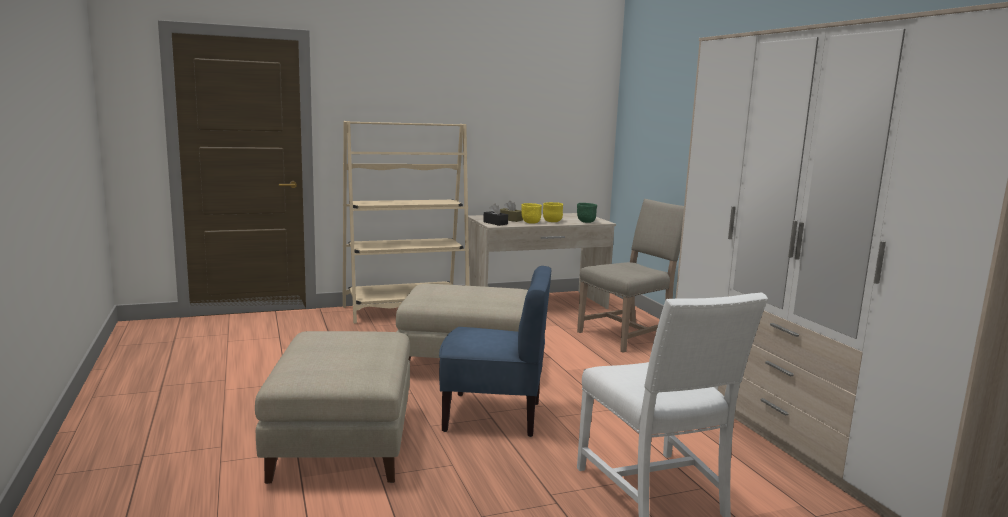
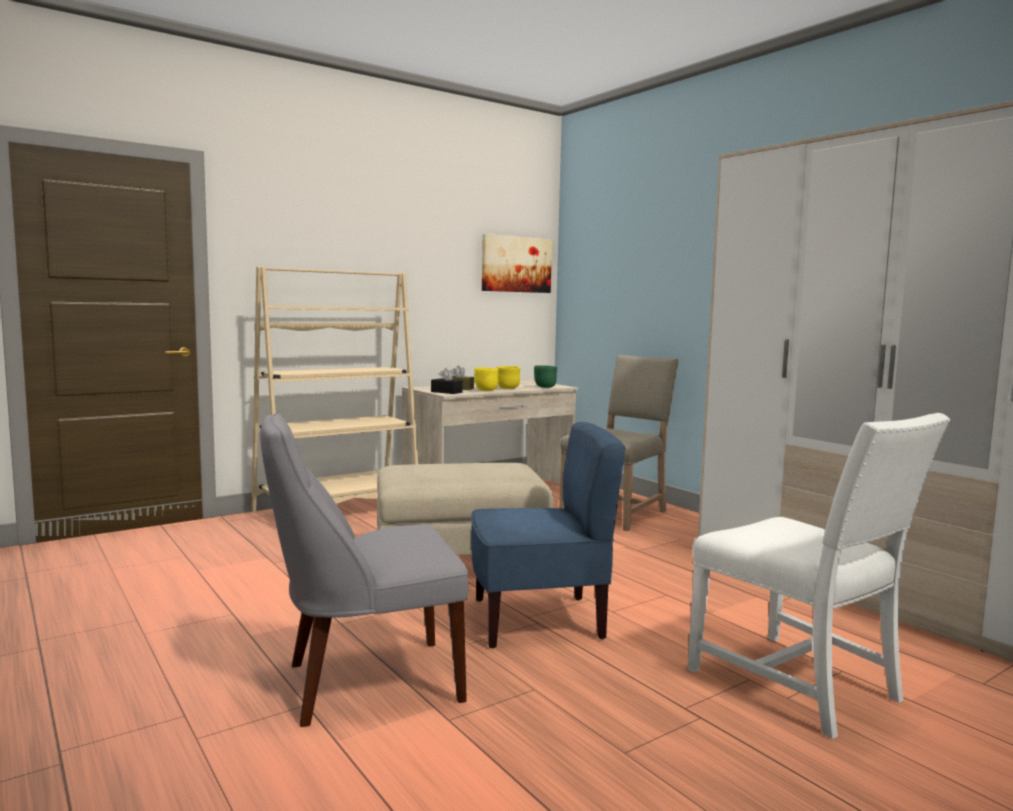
camera: 15 degrees left, 5 degrees down
beige ottoman [255,331,410,484] -> grey chair [260,413,468,727]
none -> picture [482,234,552,293]

